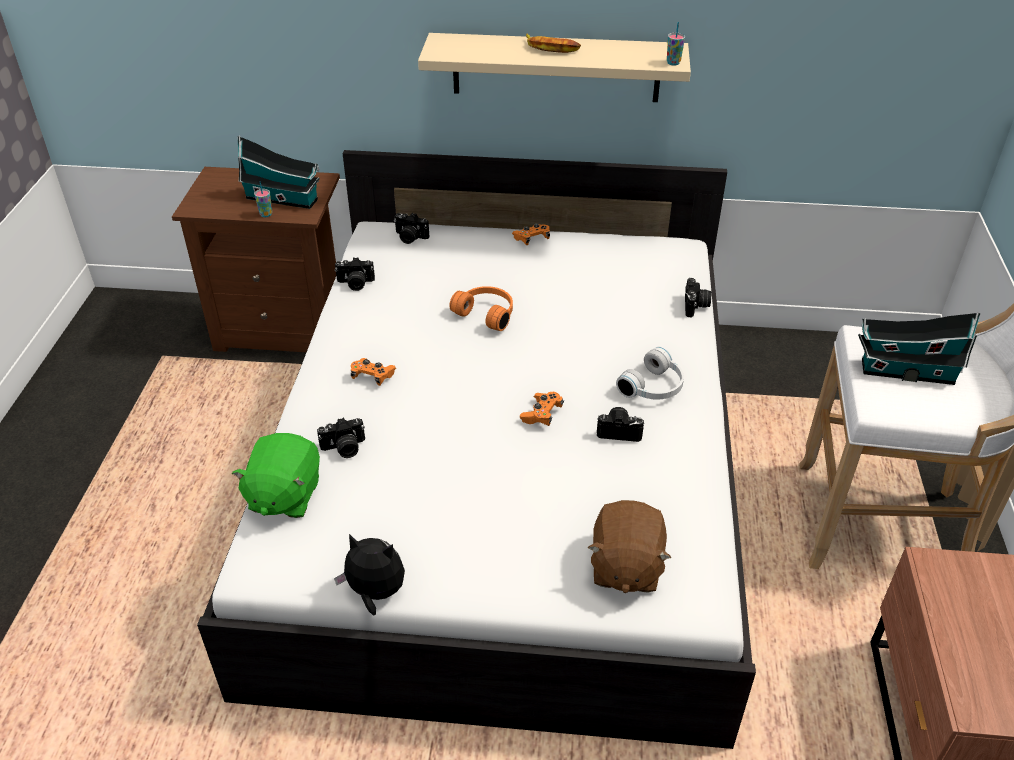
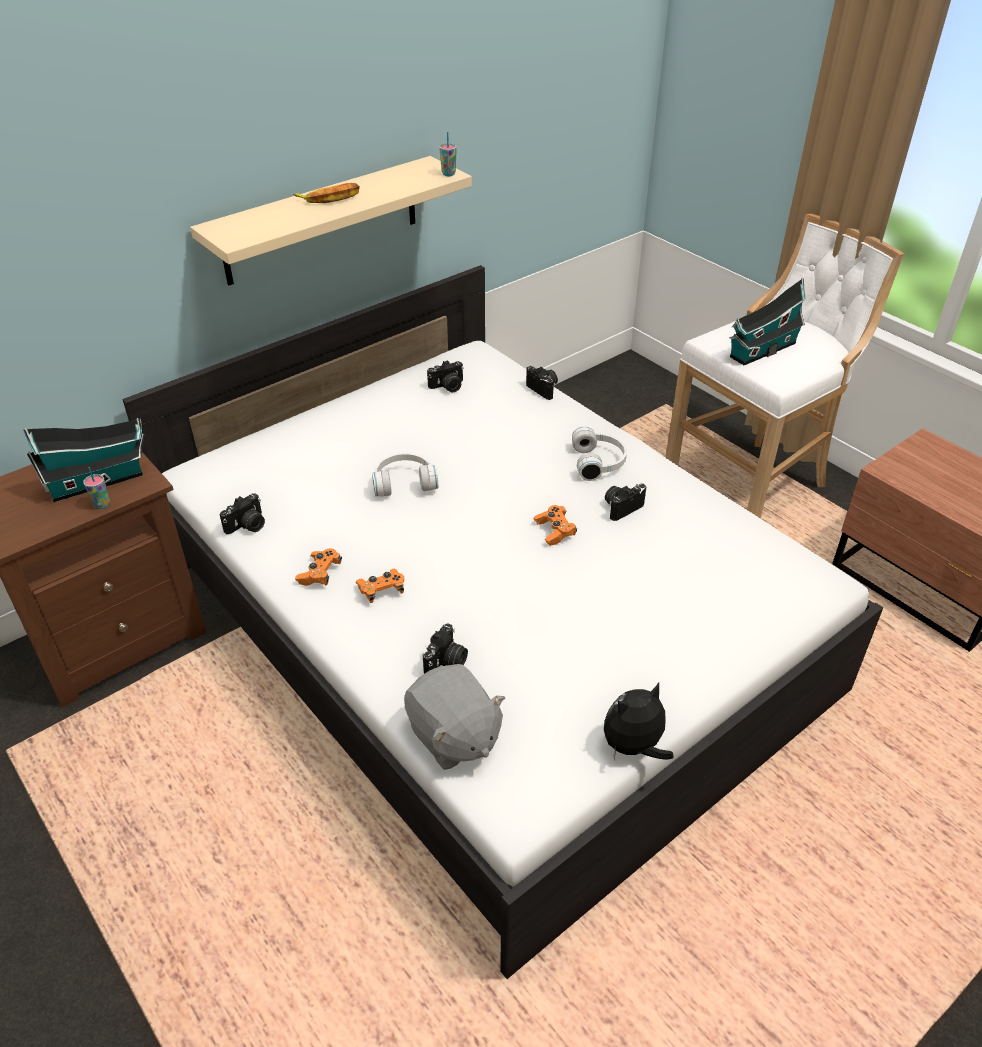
camera: 45 degrees left, 0 degrees up
green plush toy [232,433,320,518] -> grey plush toy [404,664,506,770]
camera [394,213,429,244] -> camera moved to [427,360,464,393]
orange headphones [449,286,513,331] -> white headphones [372,453,438,496]
orange game controller [512,224,550,245] -> orange game controller moved to [295,548,342,586]
brown plush toy [588,500,671,593] -> none

